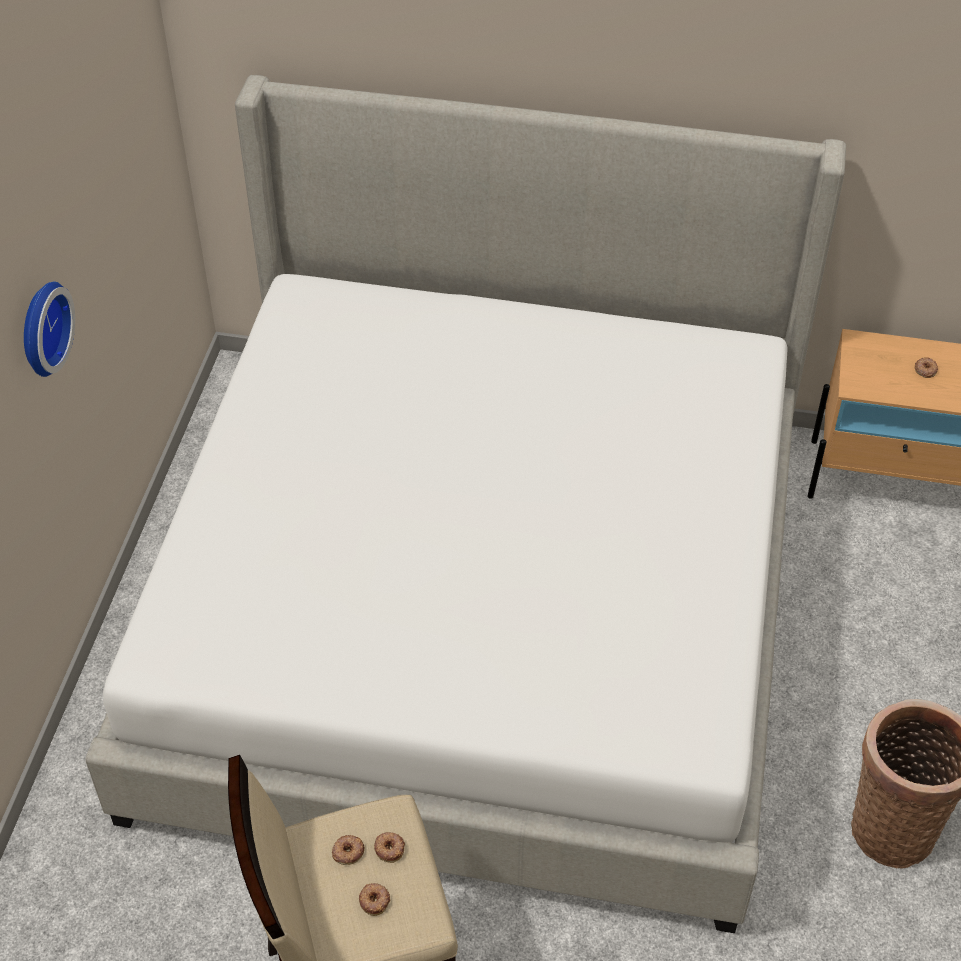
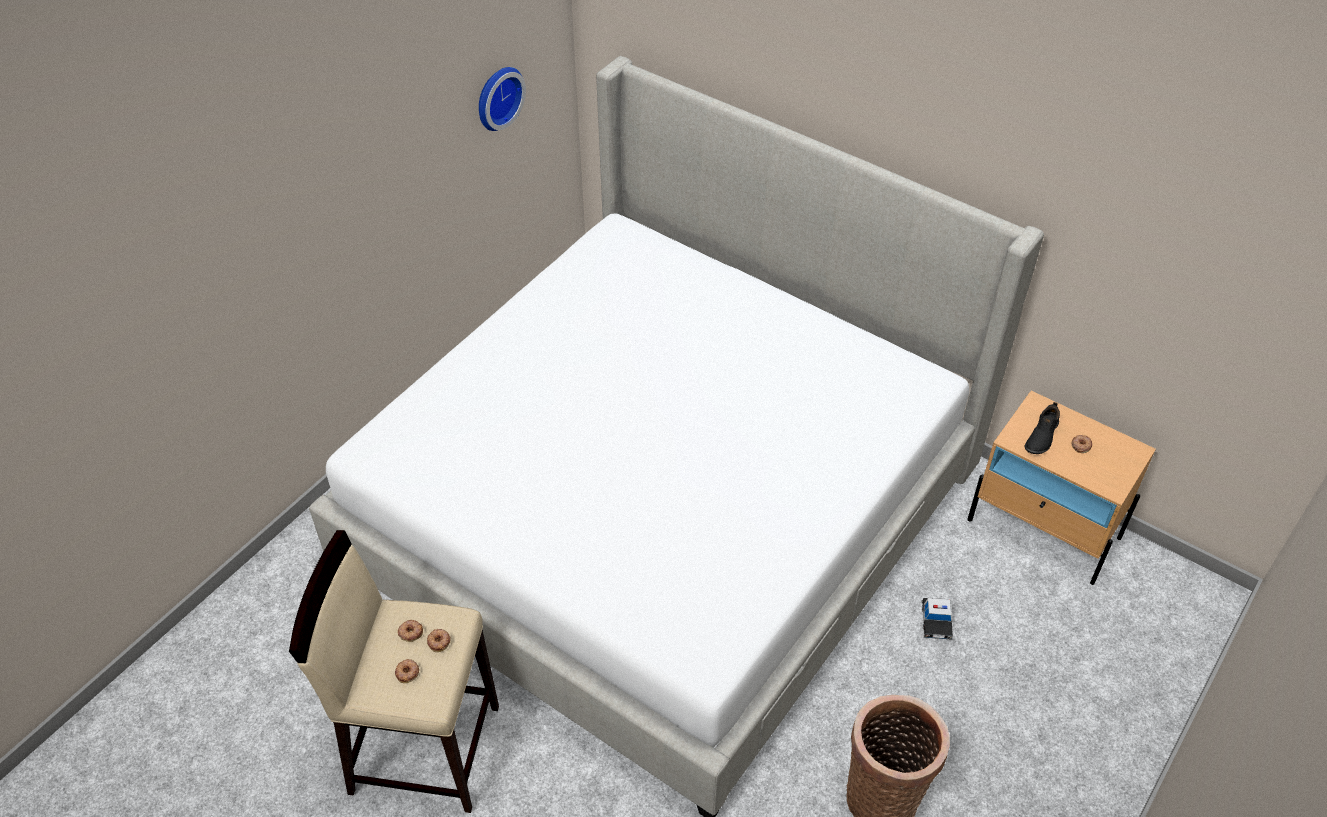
camera: 25 degrees right, 0 degrees up
wall clock [24,282,75,377] -> wall clock moved to [479,67,526,131]
none -> toy car [921,598,953,640]
none -> black shoe [1025,402,1060,454]

